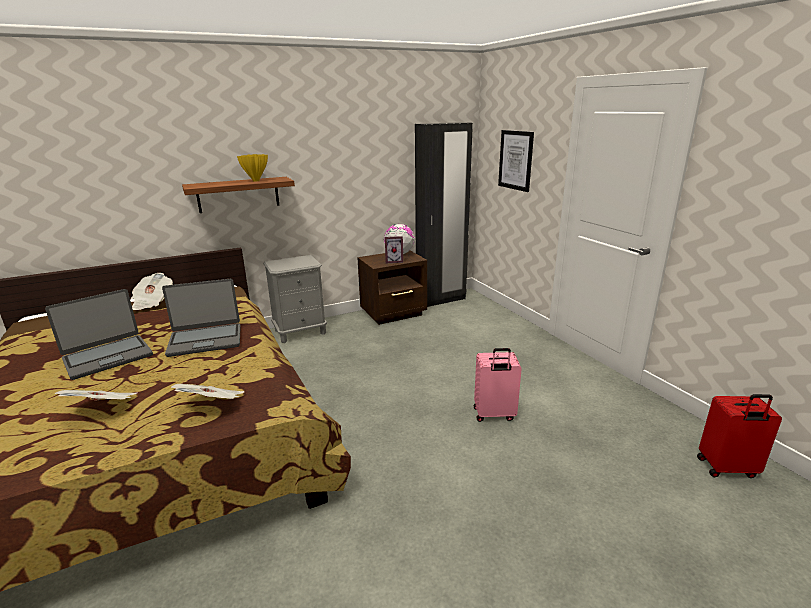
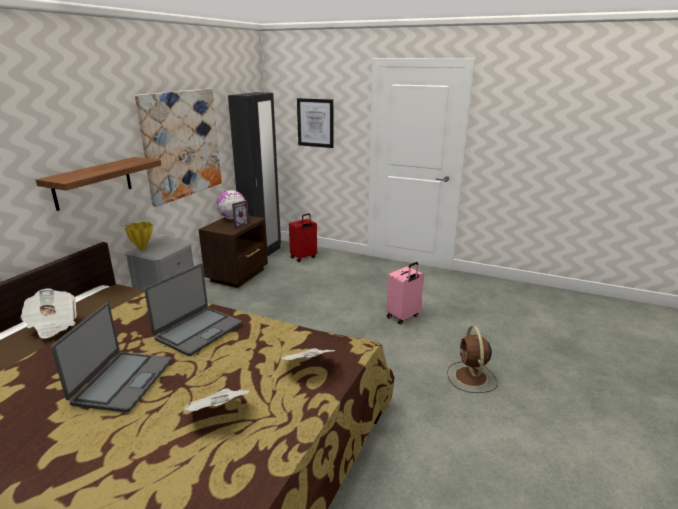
camera: 40 degrees left, 0 degrees up
yellow vase [237,154,268,182] -> yellow vase moved to [125,222,153,250]
red suitcase [697,394,782,478] -> red suitcase moved to [289,213,317,262]
none -> picture [135,89,222,207]
none -> brown fan [447,326,498,393]

